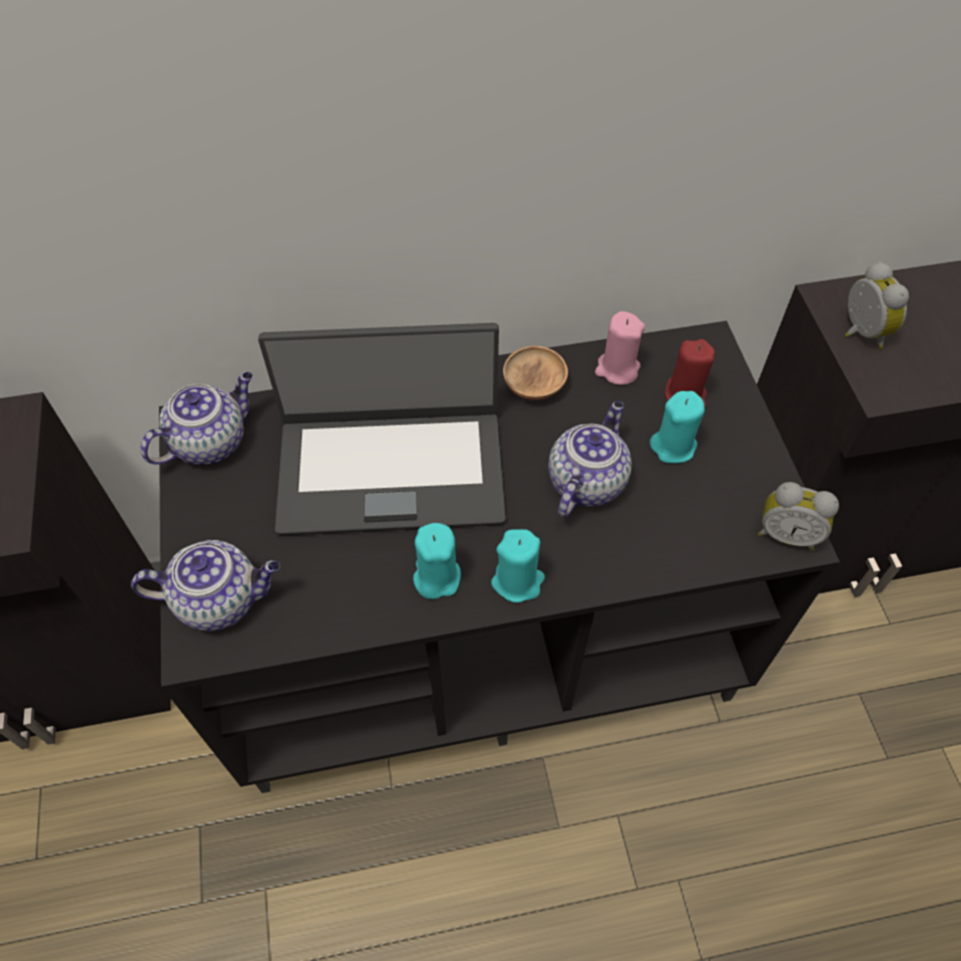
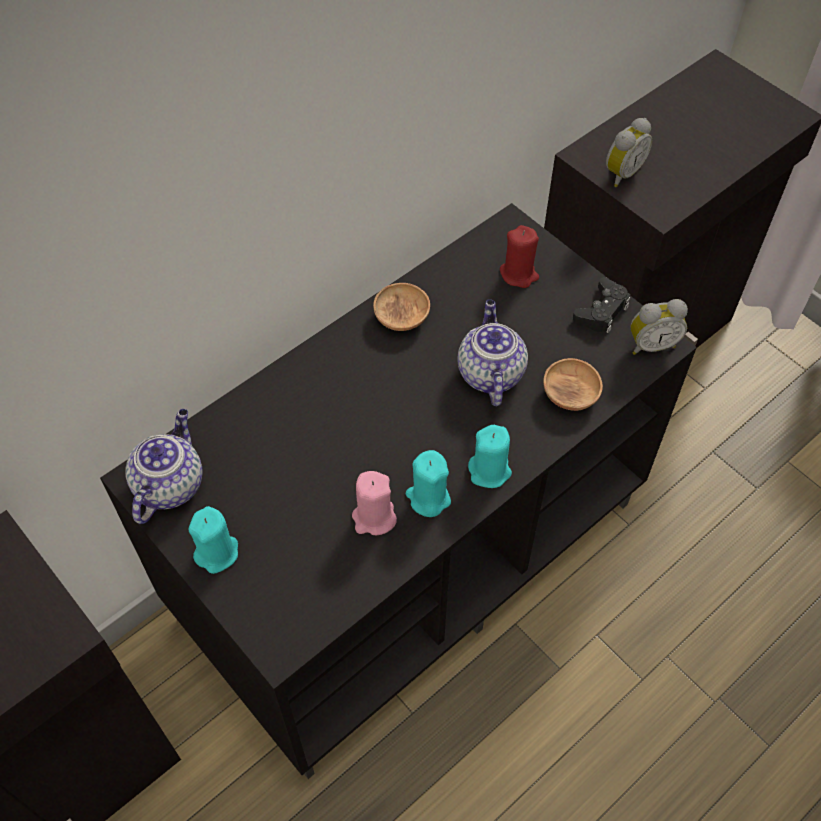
camera: 30 degrees left, 0 degrees up
teapot [131,540,280,631] -> none
laptop [258,323,506,536] -> none
pink candle [595,311,645,385] -> pink candle moved to [352,471,397,536]
turquoise candle [650,391,705,463] -> turquoise candle moved to [188,506,238,574]
alarm clock [845,262,909,349] -> alarm clock turned 90 degrees clockwise [606,118,653,187]
none -> brown bowl [543,358,603,411]
none -> black game controller [573,277,630,333]

